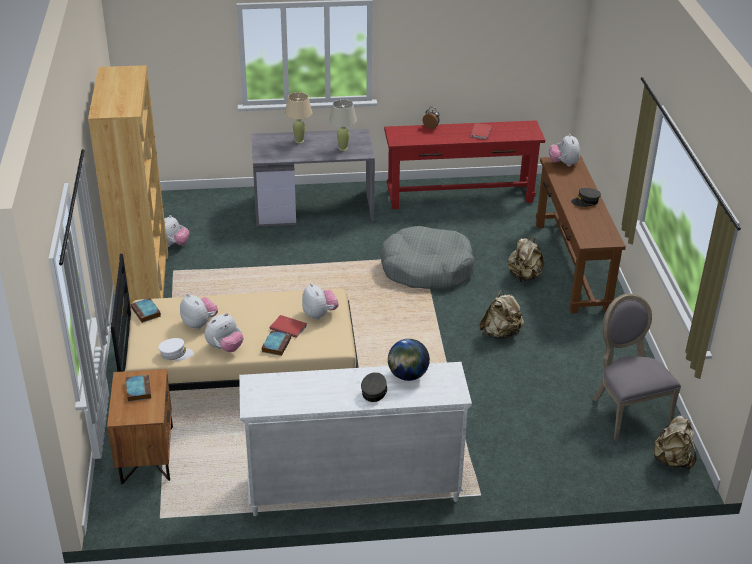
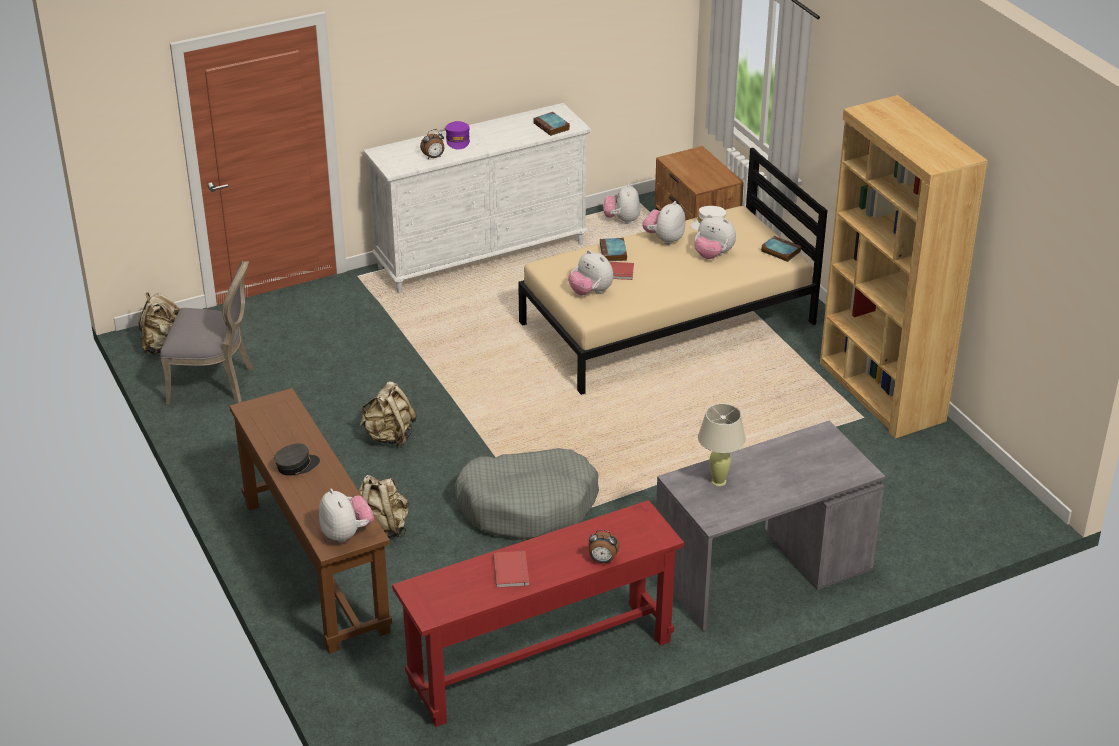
camera: 160 degrees right, 0 degrees up
book [126,375,151,402] -> book moved to [533,112,570,136]
plush toy [164,215,189,247] -> plush toy moved to [603,183,641,224]
beige table lamp [285,92,312,144] -> none
grey cap [361,372,387,402] -> purple cap [445,121,470,149]
globe [388,339,430,381] -> alarm clock [420,129,445,159]
grey chair [593,294,681,440] -> grey chair turned 45 degrees counterclockwise [160,261,254,404]

